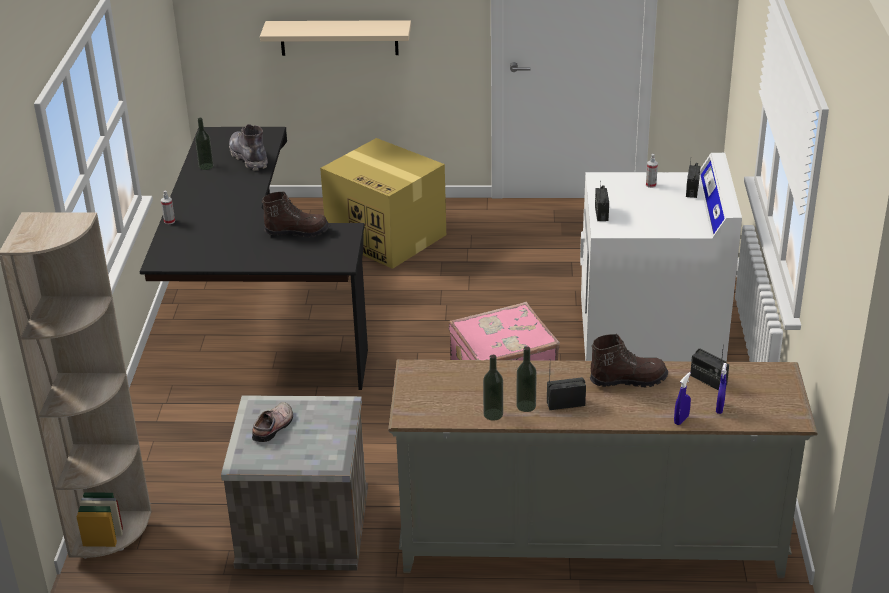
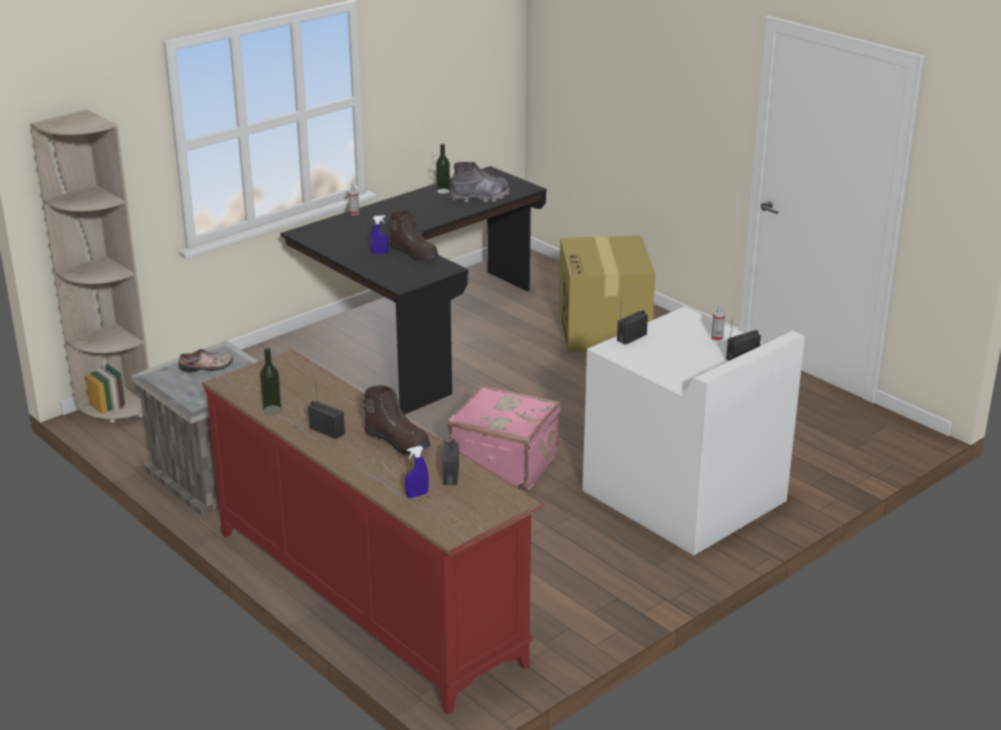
camera: 45 degrees right, 5 degrees down
grey boot [229,124,268,171] -> grey boot turned 60 degrees clockwise [450,162,510,202]
beige shelf [260,20,411,56] -> none
grey cabinet [388,360,818,579] -> red cabinet [202,349,546,715]
bottle [516,346,537,412] -> none
blue spray bottle [674,372,691,425] -> blue spray bottle moved to [370,215,389,254]

